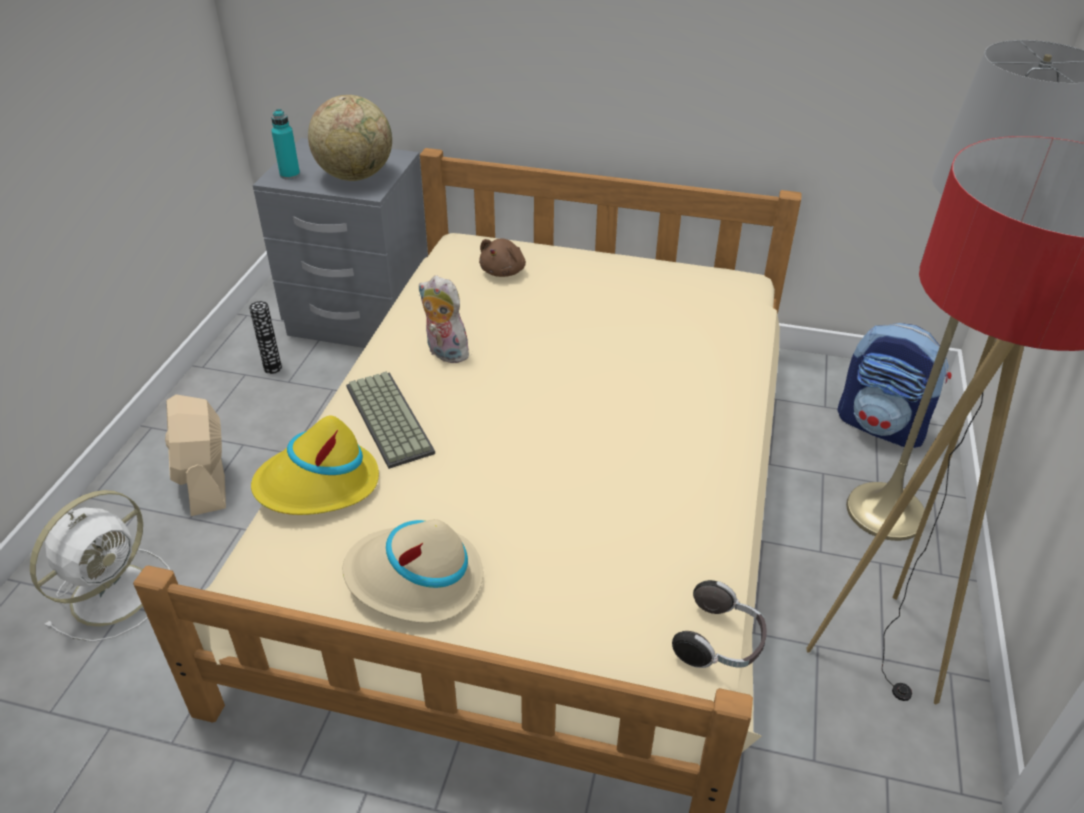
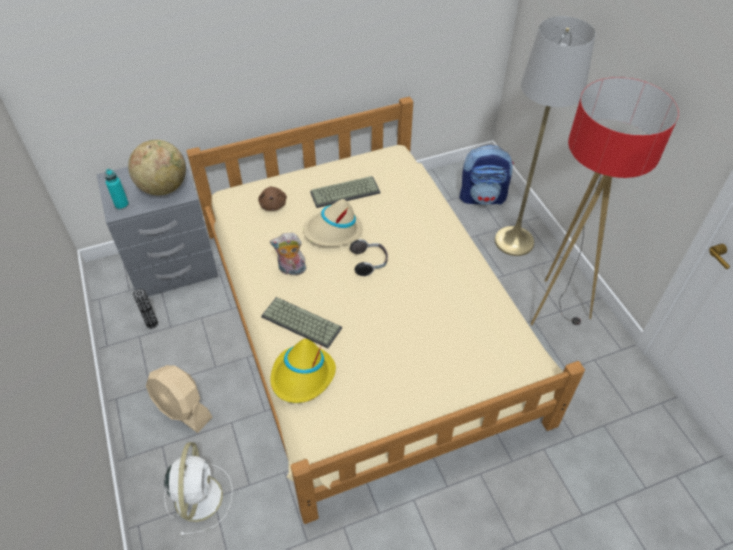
camera: 35 degrees left, 10 degrees up
beige hat [343,519,483,623] -> beige hat moved to [303,199,363,246]
headphones [672,580,767,668] -> headphones moved to [350,239,388,276]
none -> keyboard [310,176,381,208]

